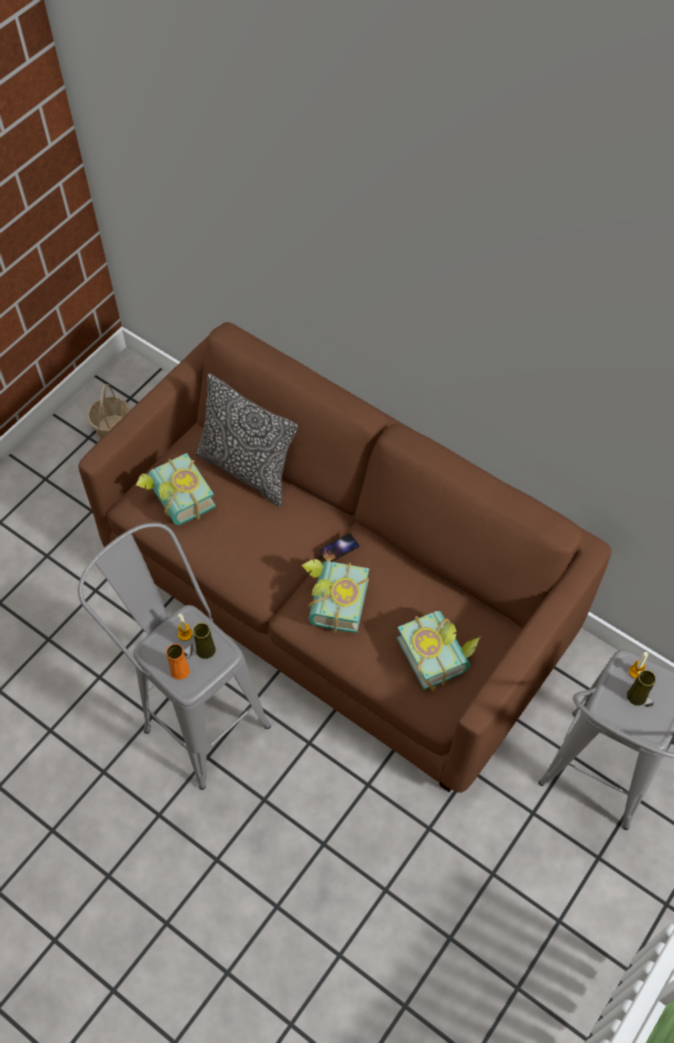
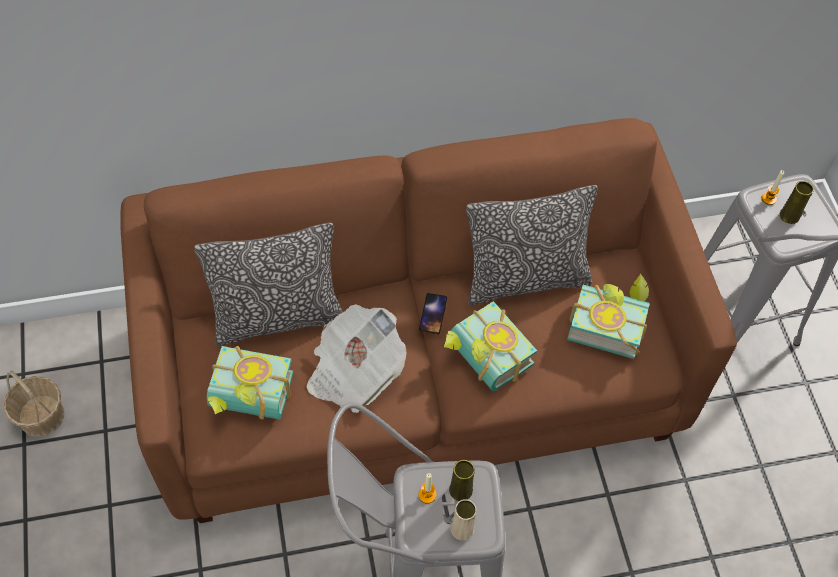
camera: 50 degrees left, 0 degrees up
orange vase [166,644,190,680] -> beige vase [450,499,476,541]
none -> newspaper [306,304,406,413]
none -> pillow [466,185,598,305]

